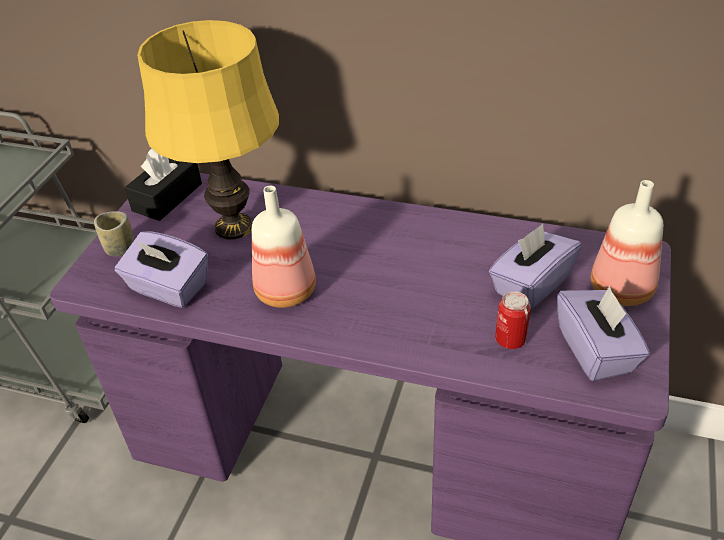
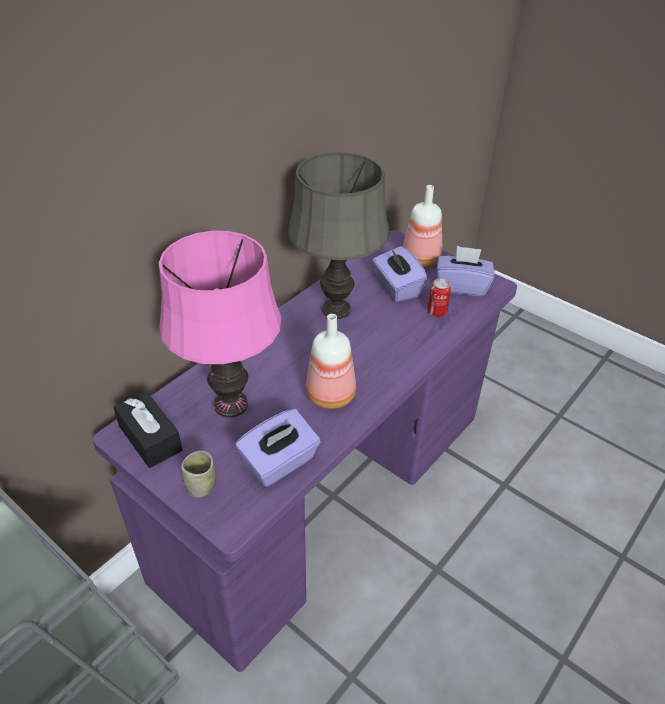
camera: 70 degrees left, 0 degrees up
yellow table lamp [137,20,279,240] -> pink table lamp [159,231,281,418]
none -> grey table lamp [288,152,389,319]

